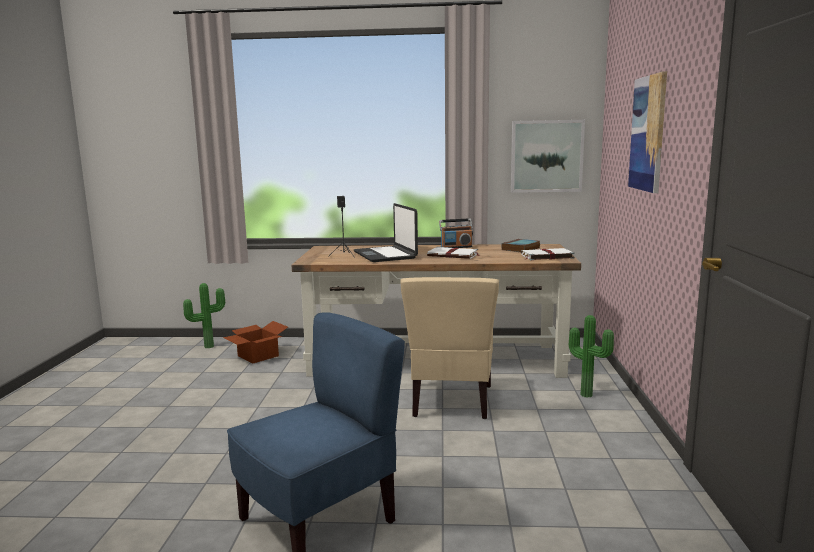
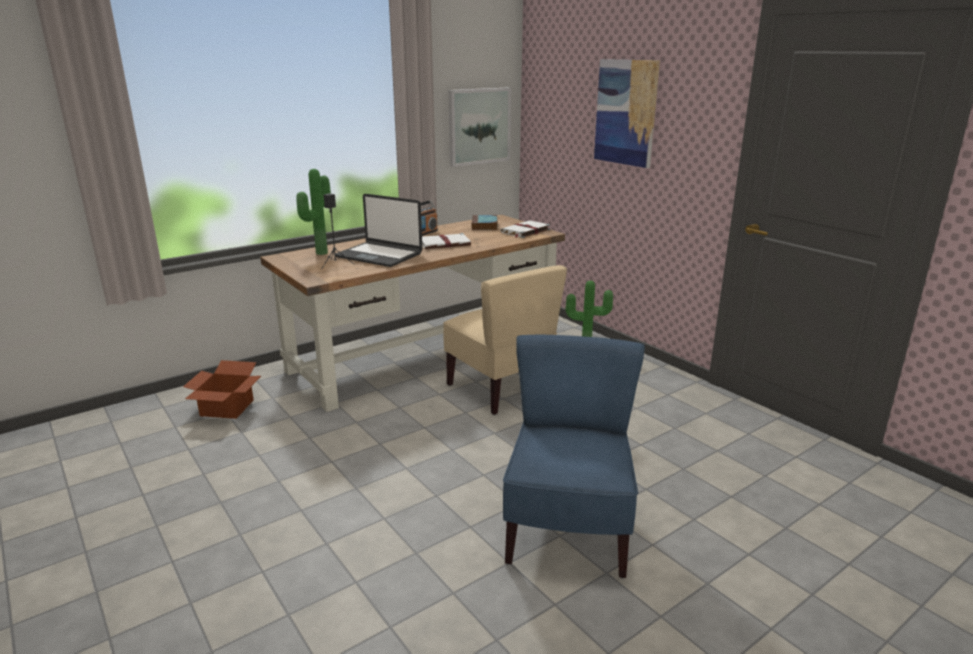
camera: 40 degrees left, 10 degrees up
potted plant [183,283,225,348] -> potted plant moved to [296,169,331,255]

